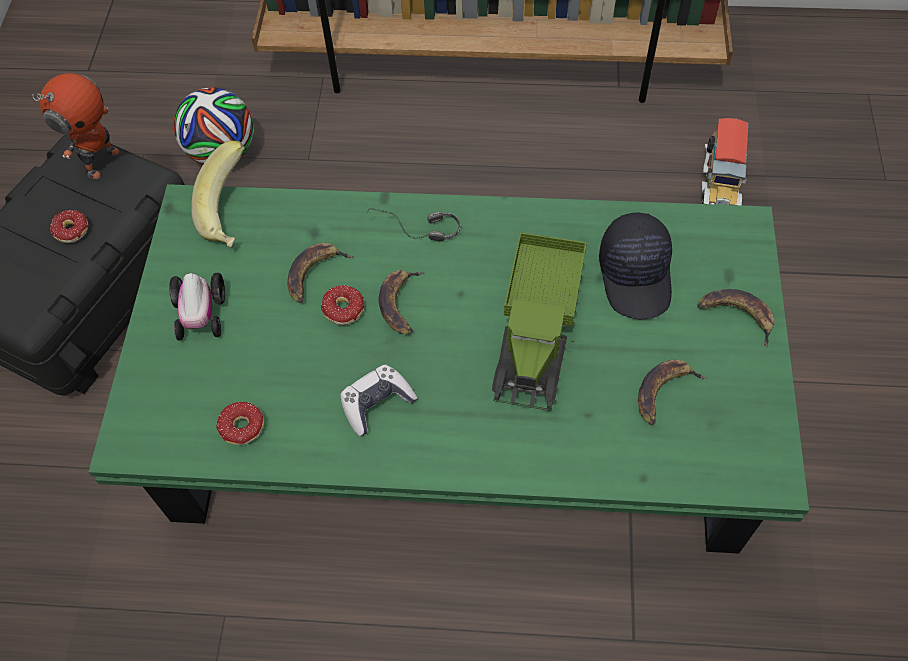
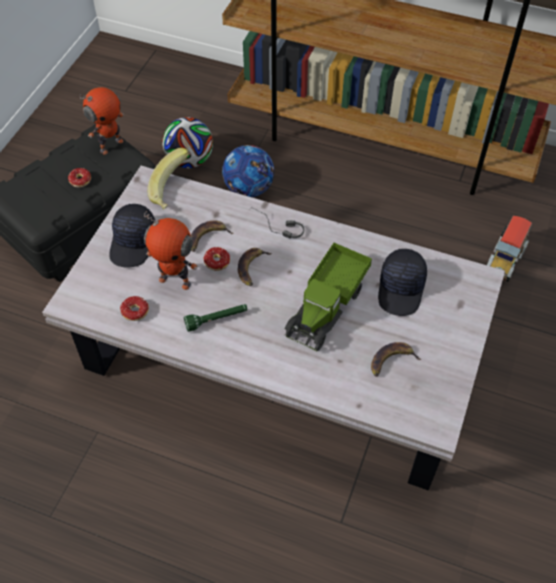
camera: 15 degrees right, 5 degrees down
green coffee table [89,184,809,554] -> white coffee table [42,166,505,491]
toy car [169,273,225,341] -> black cap [109,204,155,268]
game controller [340,364,417,436] -> green flashlight [184,304,248,332]
banana [697,289,775,348] -> none
none -> toy robot [144,211,198,290]
none -> football [222,145,274,197]

